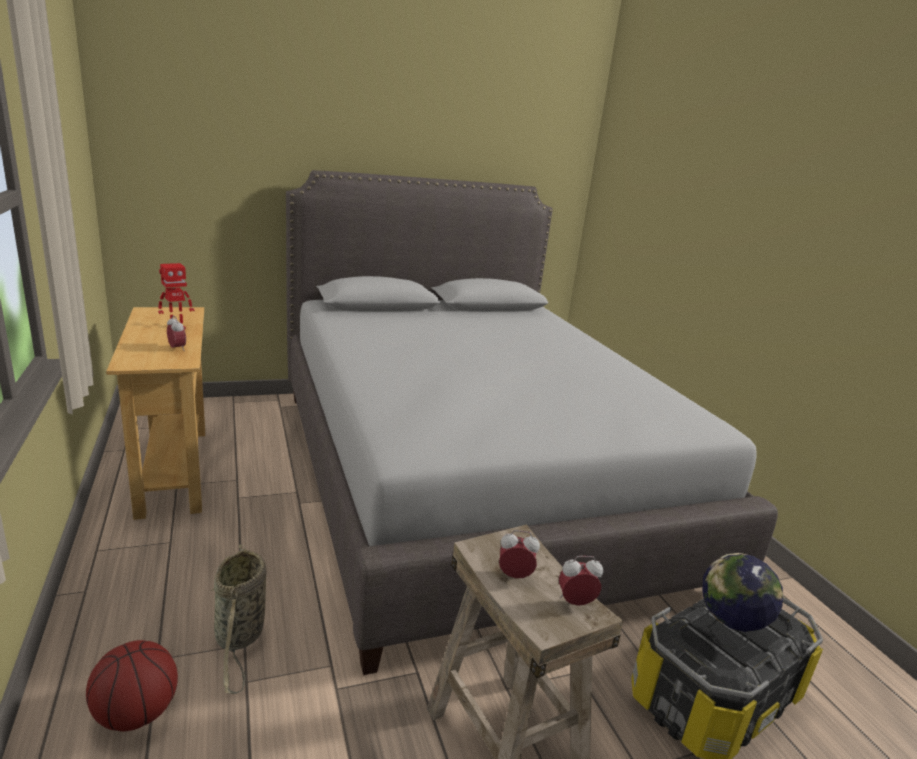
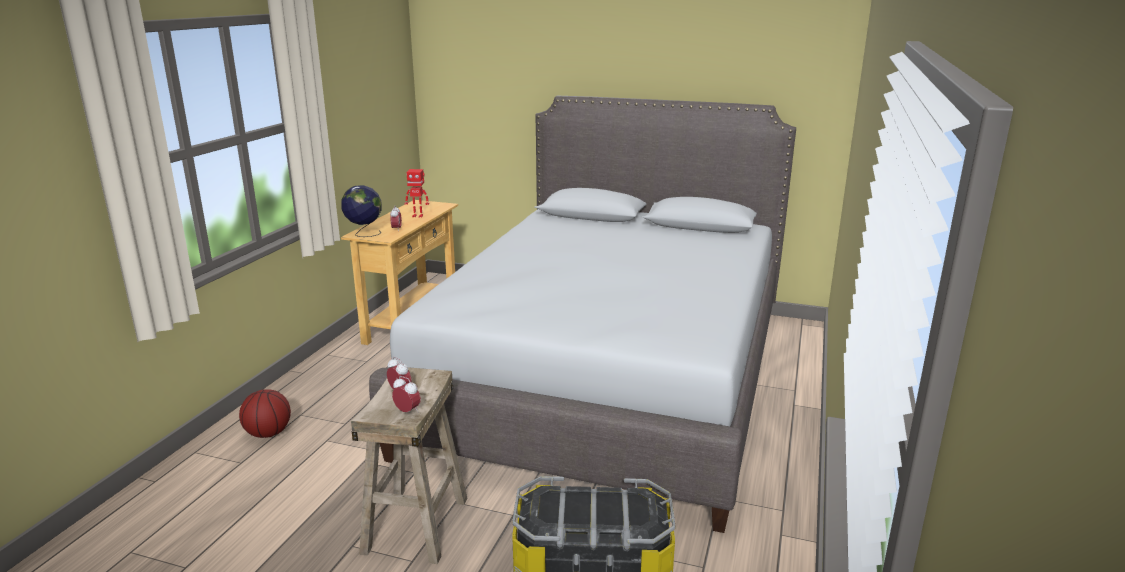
camera: 40 degrees right, 0 degrees up
basket [210,545,267,694] -> none
globe [702,553,783,650] -> globe moved to [341,185,382,237]

